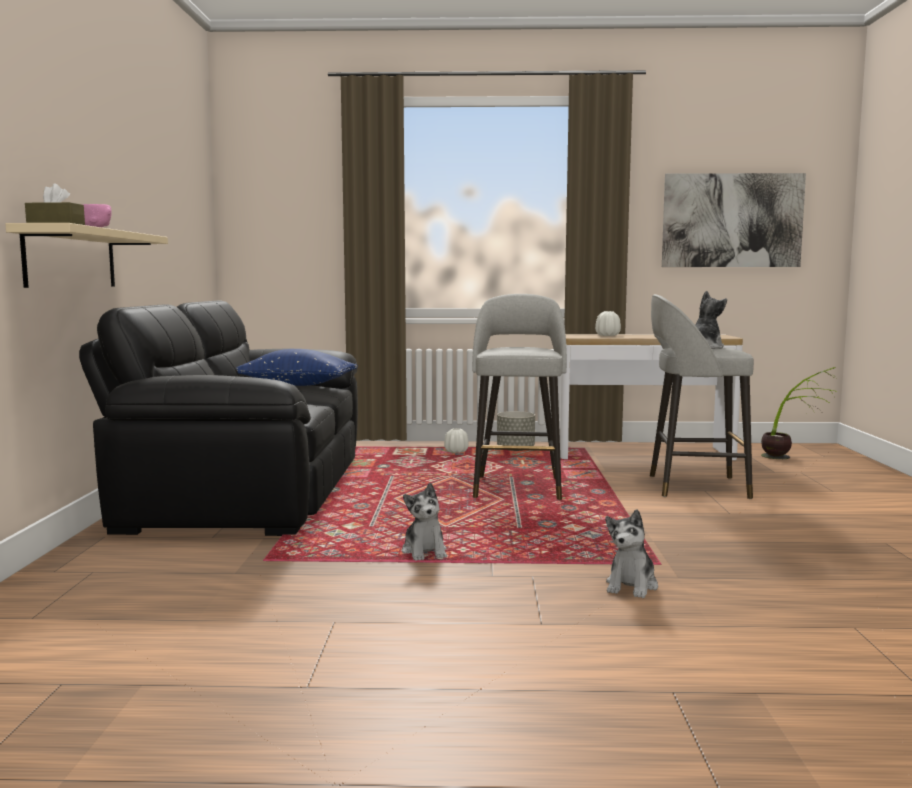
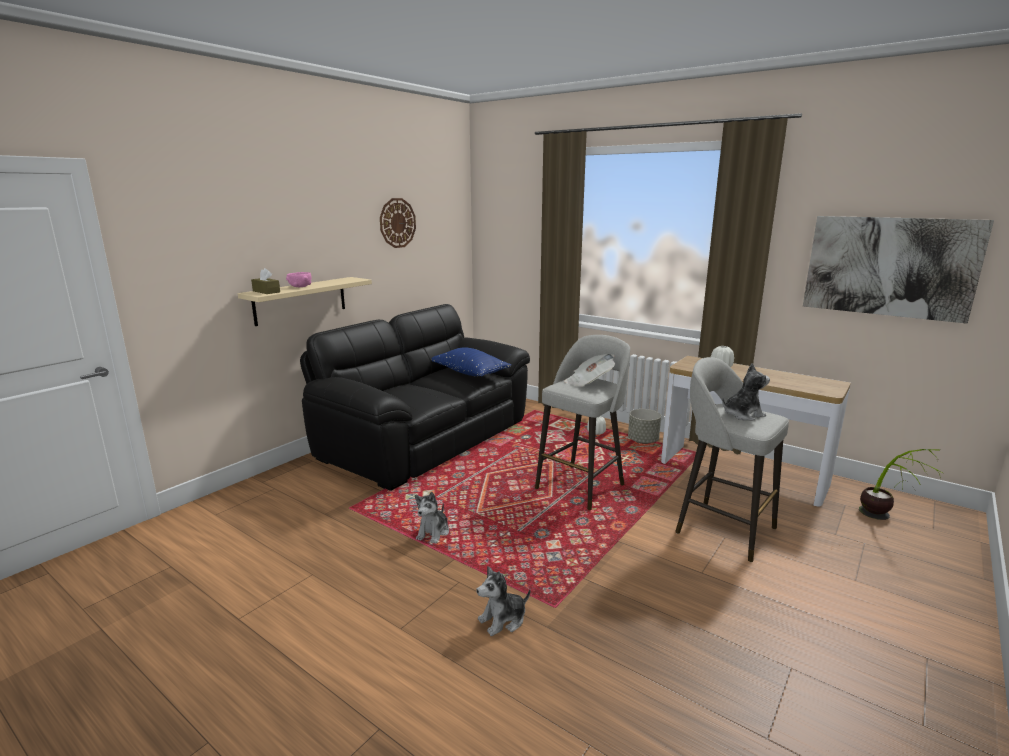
camera: 35 degrees right, 10 degrees up
none -> wall clock [380,198,416,248]
none -> newspaper [565,354,615,387]

